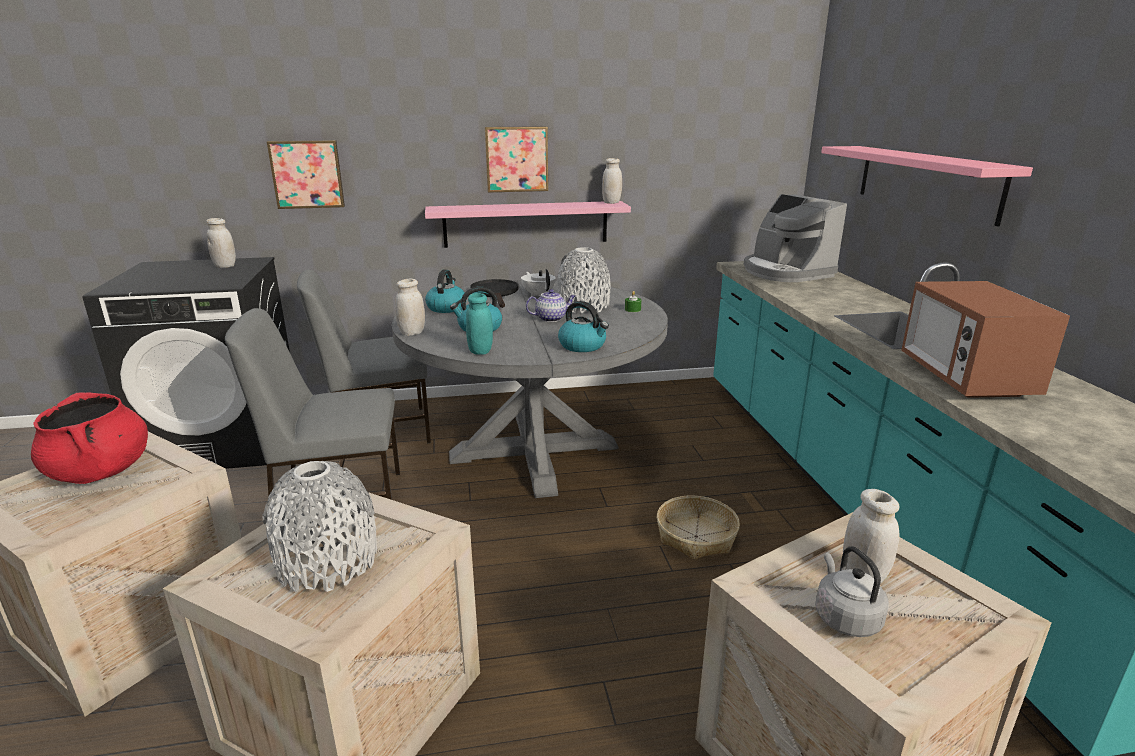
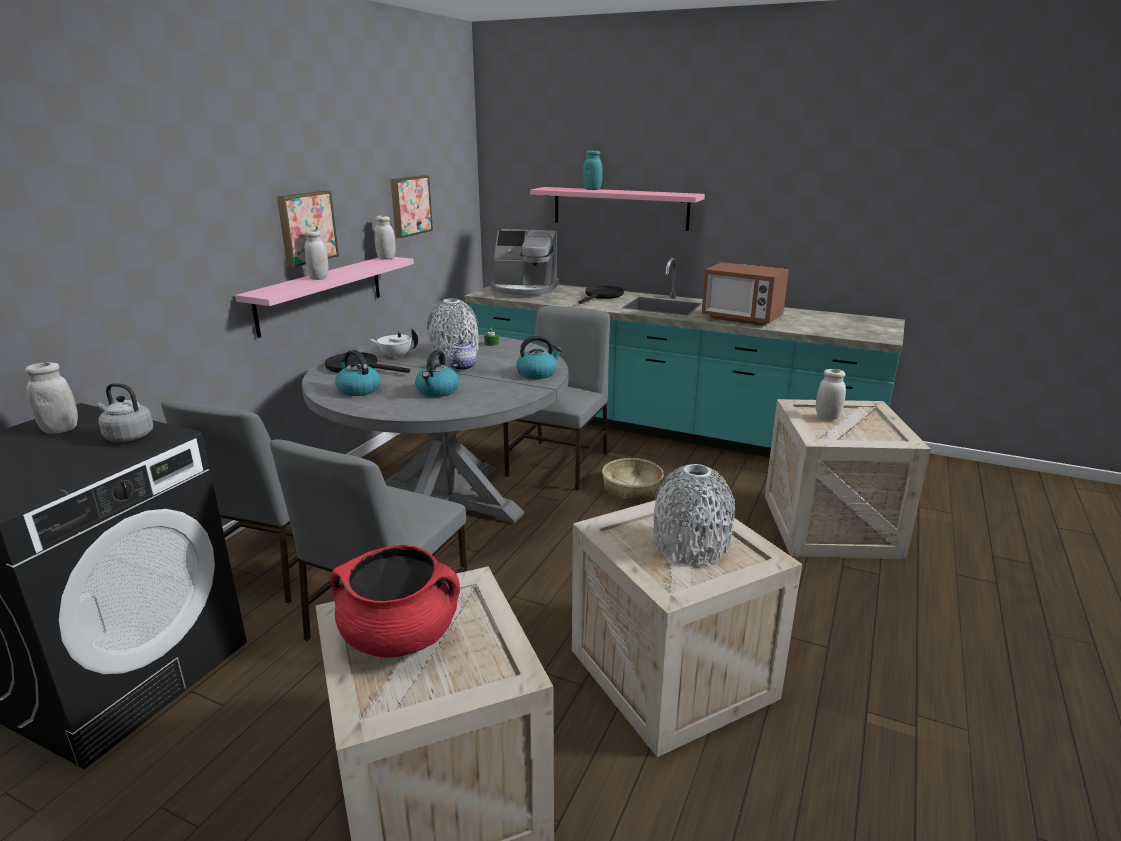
camera: 55 degrees left, 0 degrees up
picture [267,140,345,209] -> picture moved to [390,175,433,238]
white jar [395,279,425,336] -> white jar moved to [305,230,328,280]
turquoise jar [466,293,493,355] -> turquoise jar moved to [583,150,603,190]
grey kettle [815,546,889,637] -> grey kettle moved to [97,383,153,442]
none -> grey chair [503,306,610,491]
none -> black frying pan [578,286,624,304]

